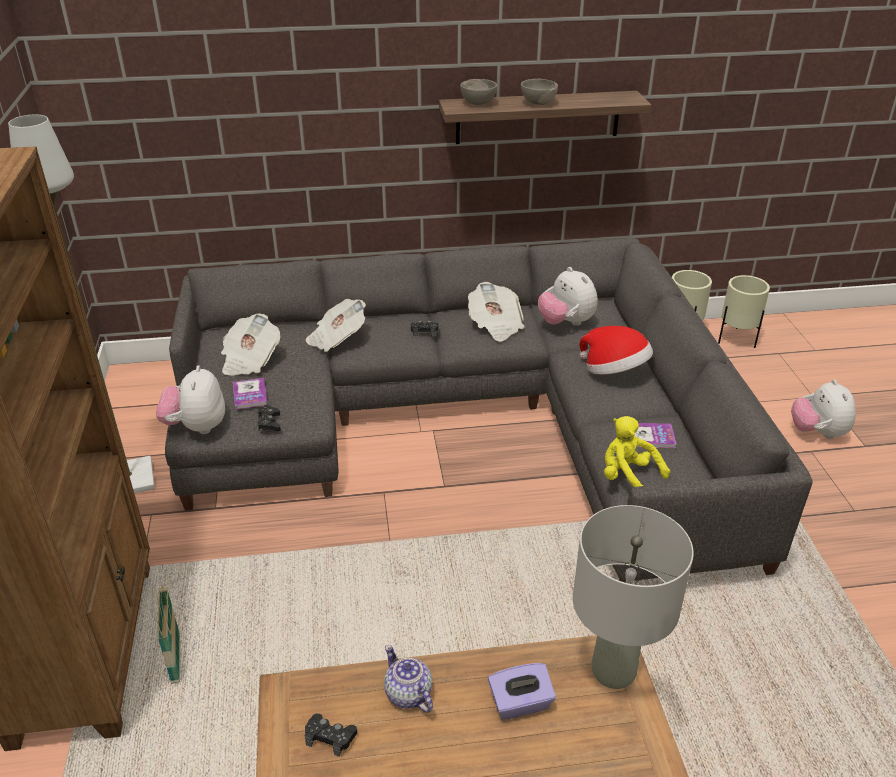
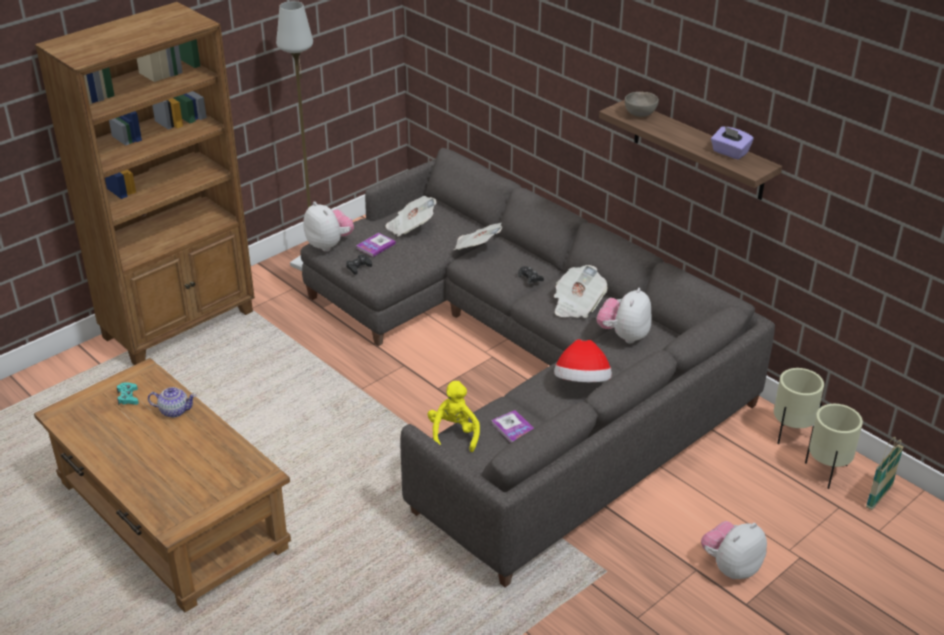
camera: 55 degrees right, 0 degrees up
basket [152,585,180,684] -> basket moved to [866,437,903,510]
plush toy [156,365,225,434] -> plush toy turned 90 degrees clockwise [303,202,354,252]
black game controller [305,713,357,757] -> turquoise game controller [117,382,139,405]
teapot [384,645,433,713] -> teapot turned 75 degrees clockwise [148,387,196,418]
purple tissue box [488,663,556,720] -> purple tissue box moved to [711,126,754,160]
grey bowl [521,79,558,105] -> none
grey table lamp [573,505,694,689] -> none

